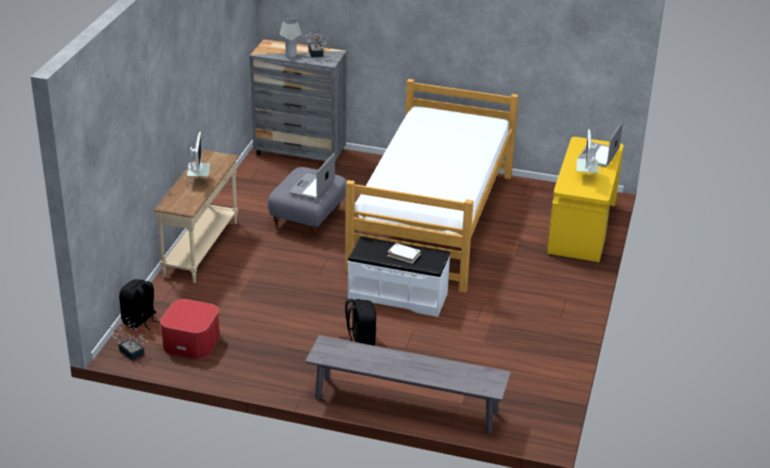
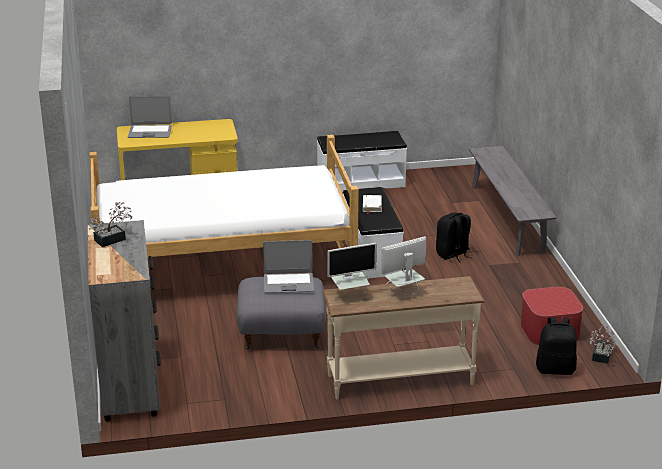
camera: 115 degrees left, 5 degrees down
white table lamp [280,18,302,57] -> none
monitor [576,129,603,185] -> monitor moved to [327,243,377,293]
none -> white bench [317,131,407,192]

